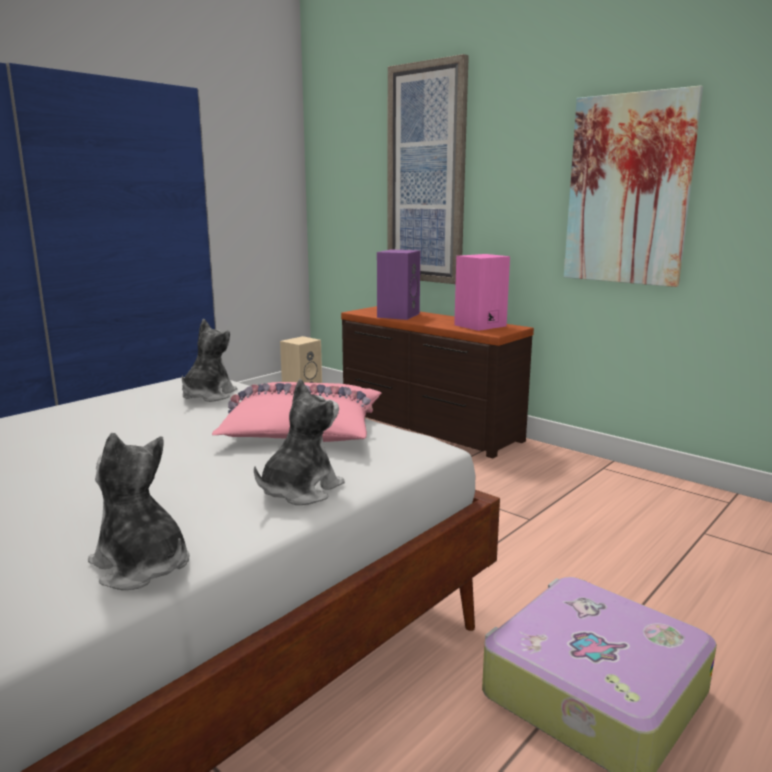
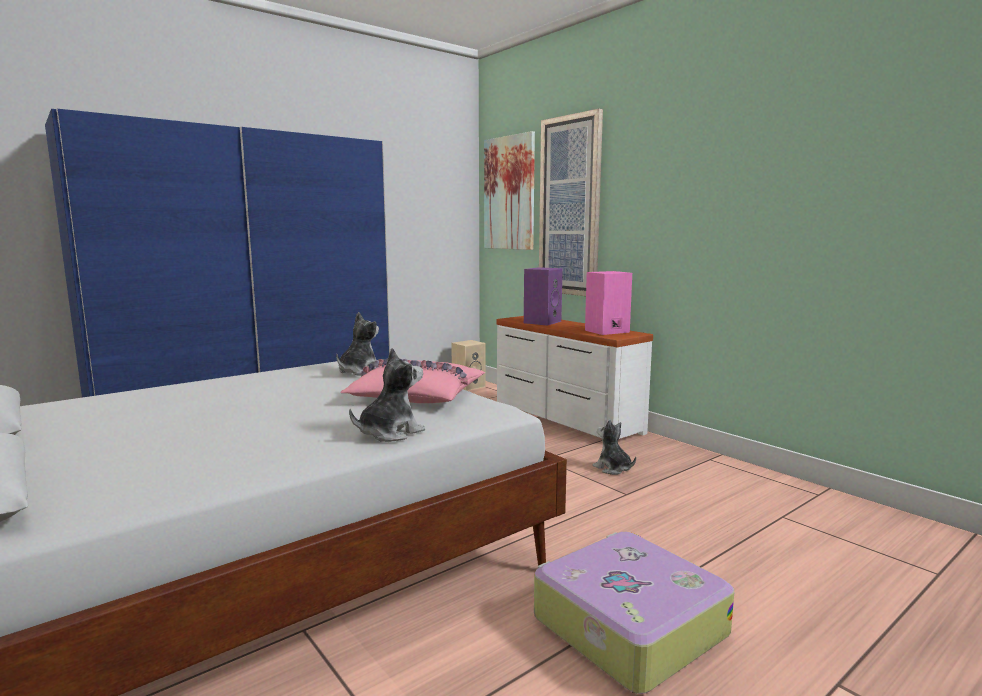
camera: 10 degrees right, 5 degrees down
plush toy [88,433,189,590] -> plush toy moved to [592,420,636,475]
brown dresser [341,306,534,458] -> white dresser [497,316,653,439]
picture [564,86,703,287] -> picture moved to [484,131,535,250]

